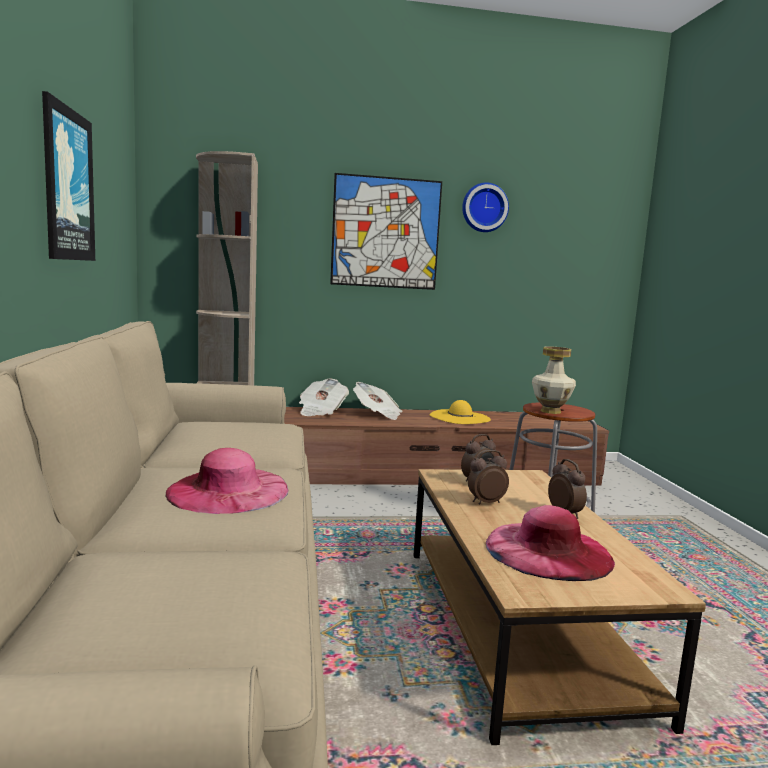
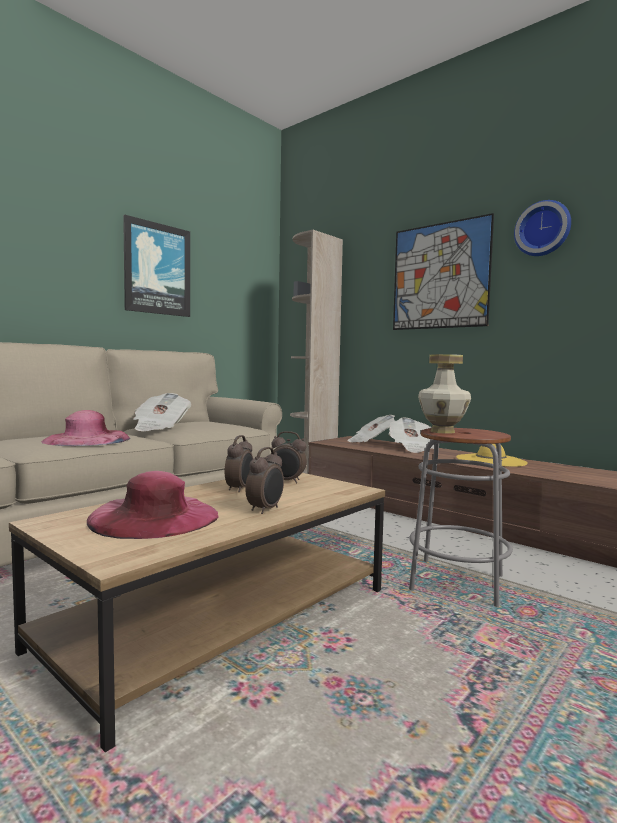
camera: 50 degrees right, 5 degrees down
alarm clock [468,450,509,505] -> alarm clock turned 75 degrees clockwise [225,435,253,492]
none -> newspaper [133,393,191,431]

